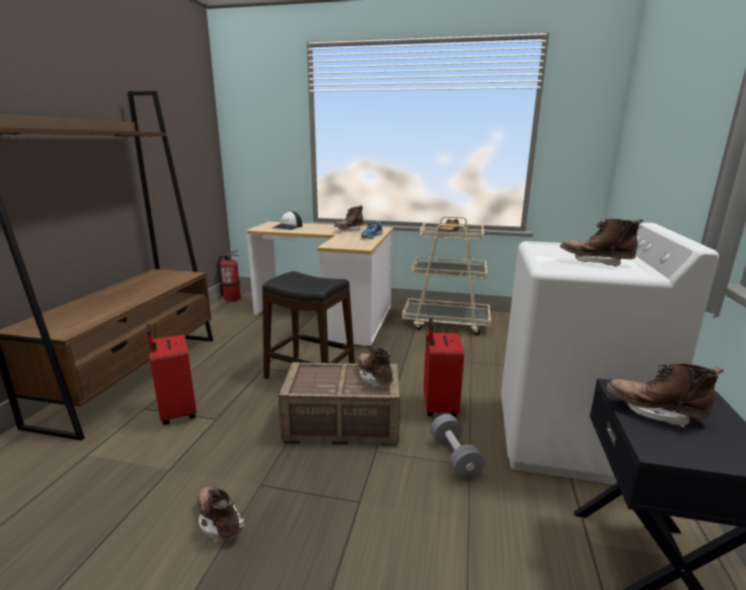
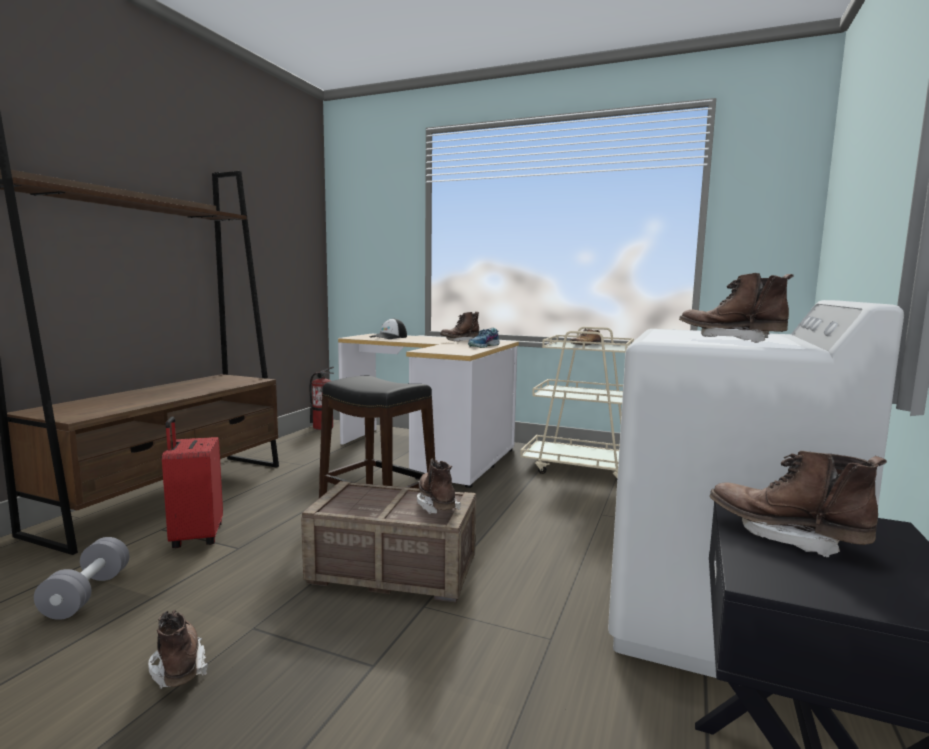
camera: 10 degrees right, 10 degrees down
red suitcase [424,318,464,417] -> none
grey dumbbell [430,414,485,480] -> grey dumbbell moved to [34,537,129,620]

